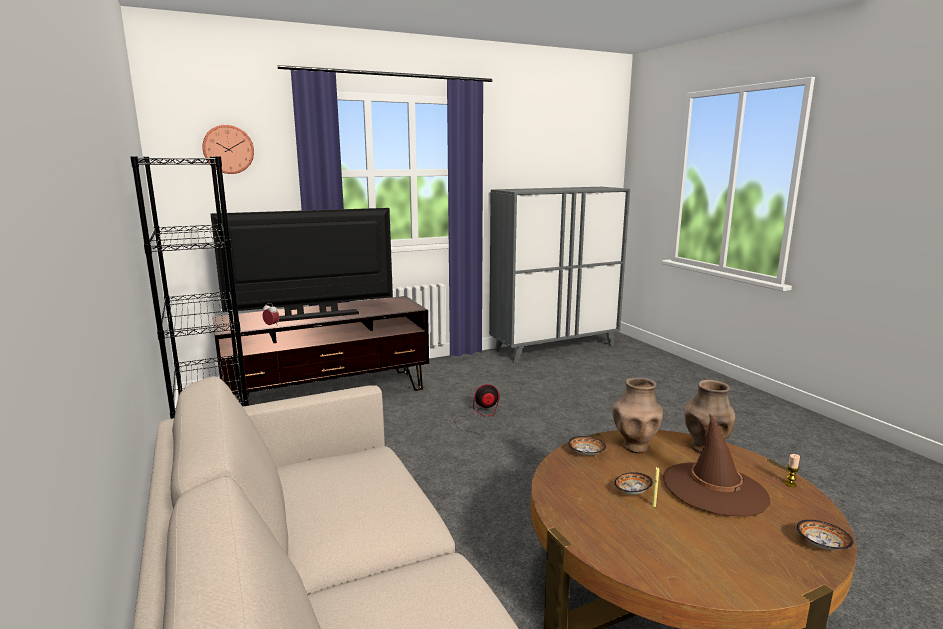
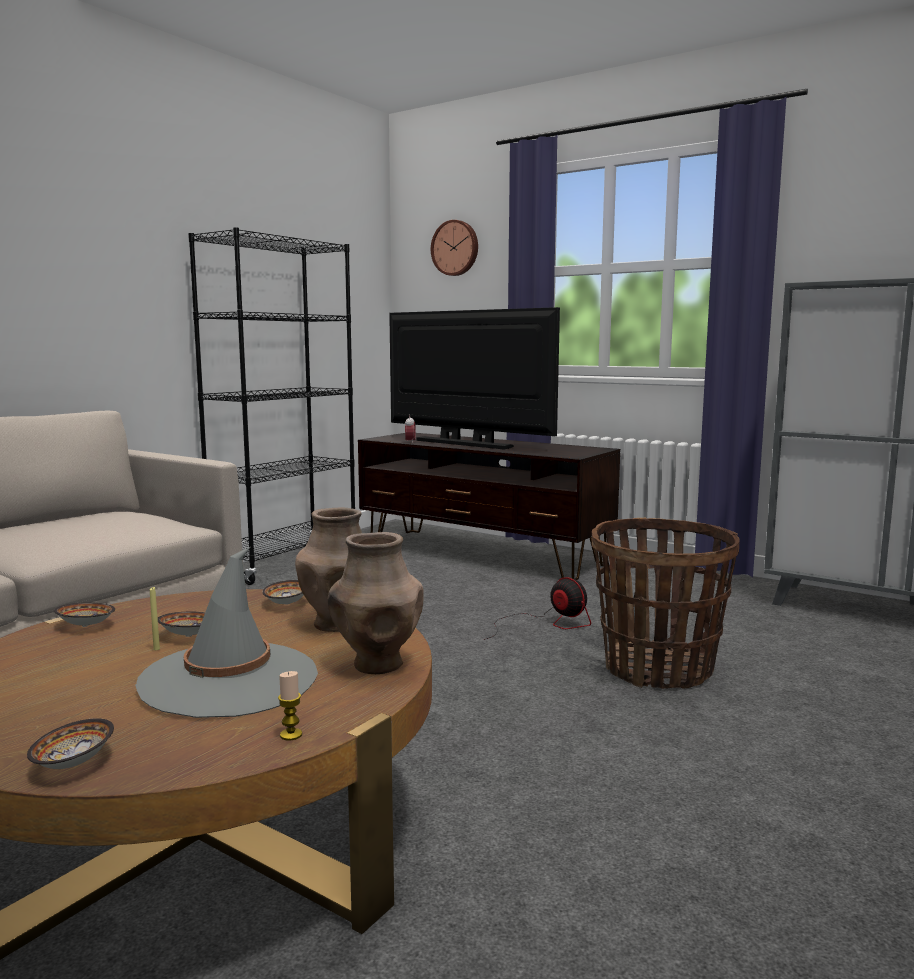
camera: 60 degrees right, 5 degrees down
brown hat [663,414,770,517] -> grey hat [135,547,318,718]
none -> bowl [54,602,115,627]
none -> basket [592,518,739,689]

